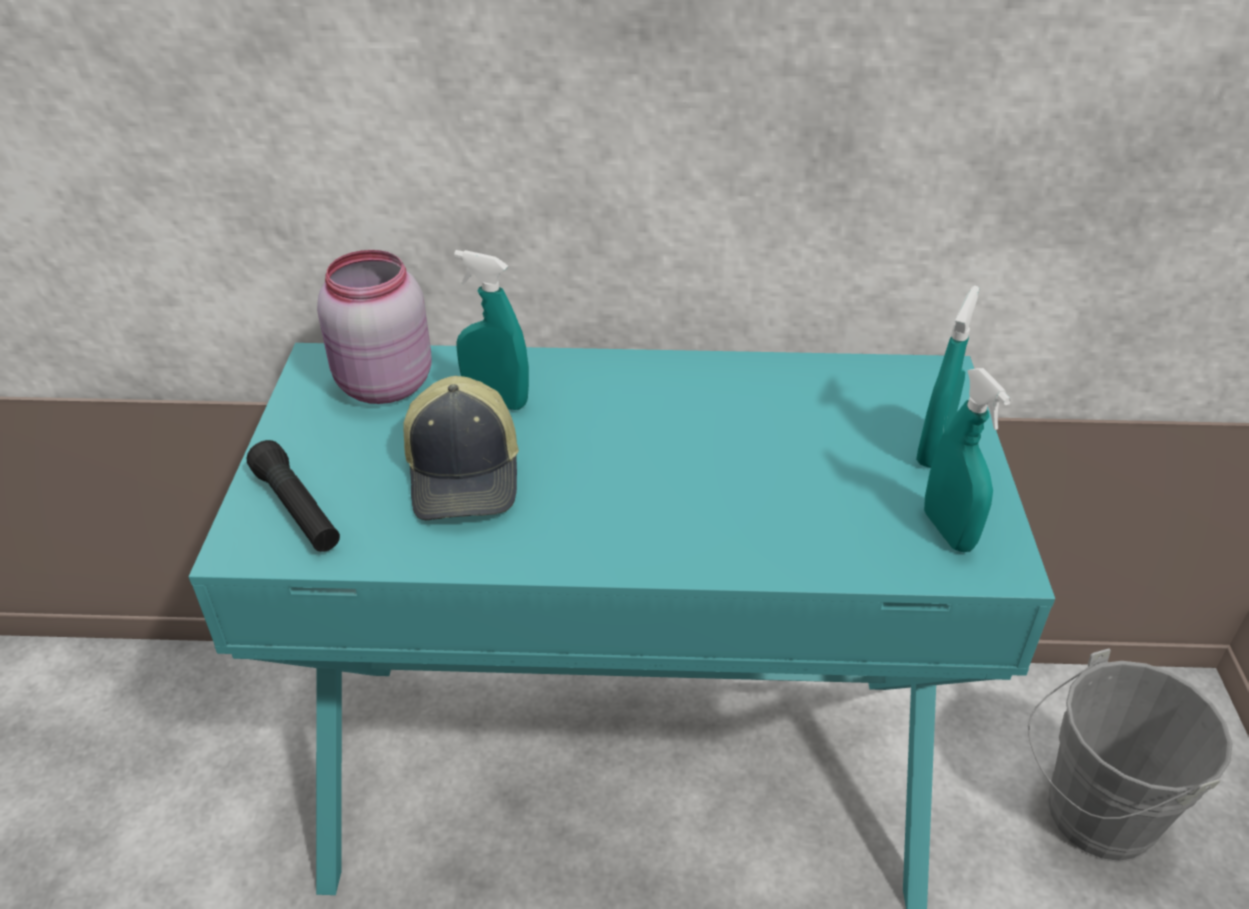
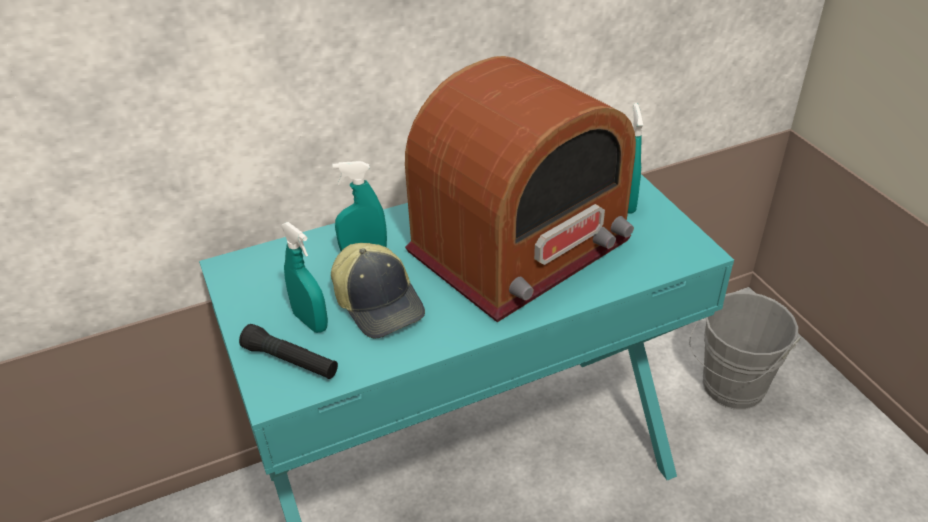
camera: 25 degrees left, 0 degrees up
pink jar [317,250,432,404] -> none
turquoise spray bottle [924,368,1012,552] -> turquoise spray bottle moved to [280,222,328,333]
none -> radio [405,56,636,322]

